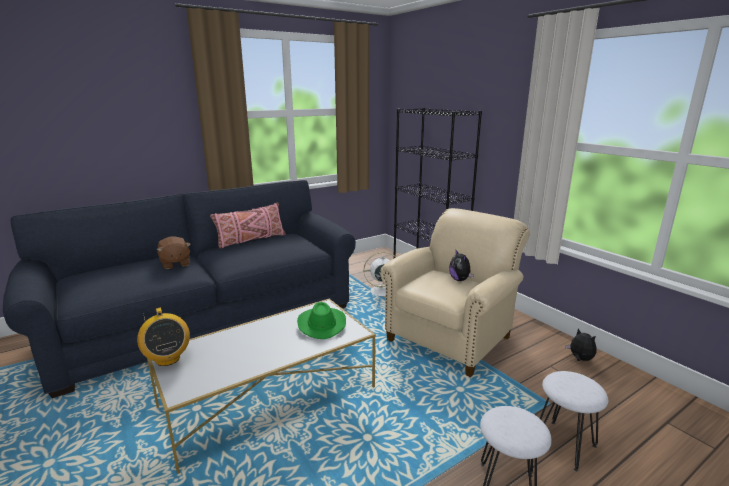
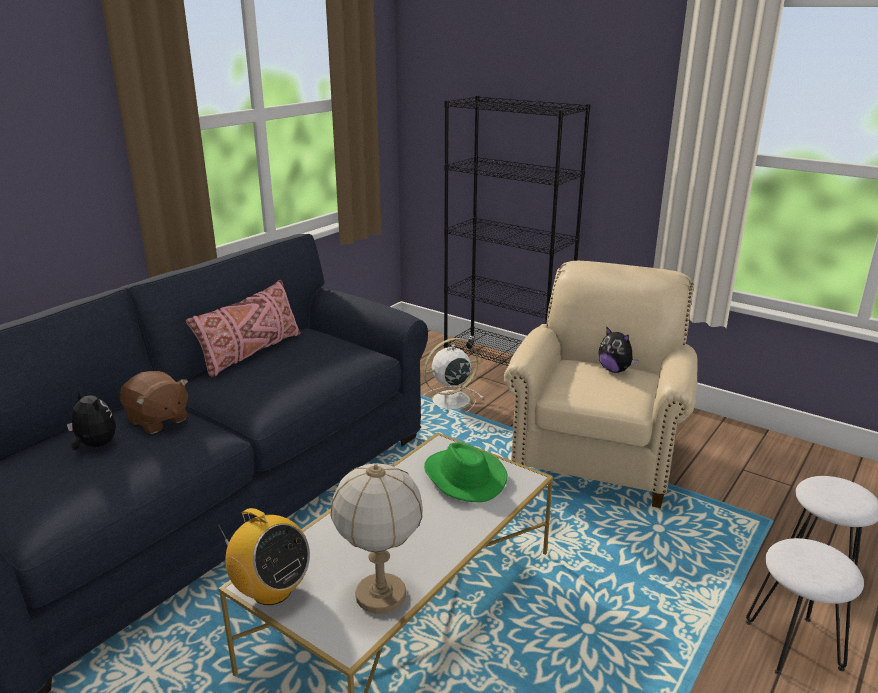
camera: 20 degrees left, 5 degrees up
plush toy [566,328,596,361] -> plush toy moved to [67,389,116,450]
none -> table lamp [330,463,423,614]

